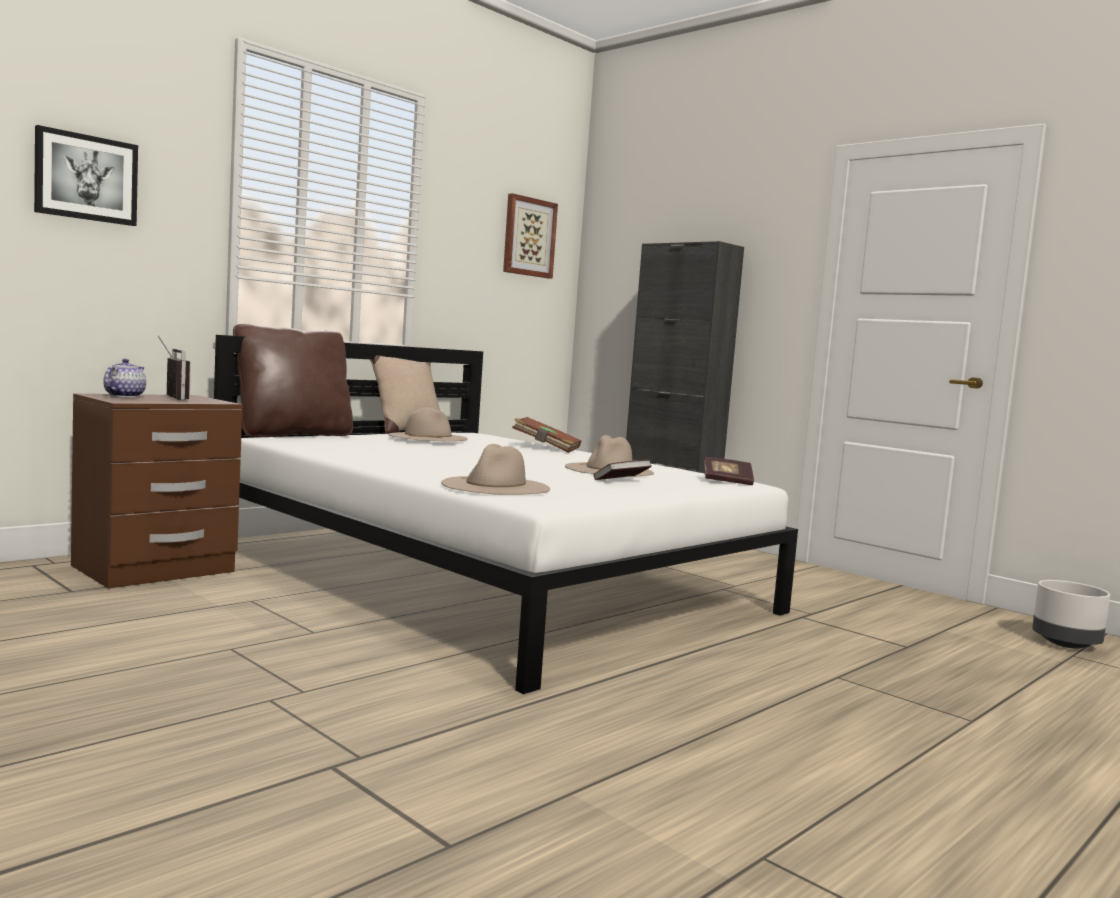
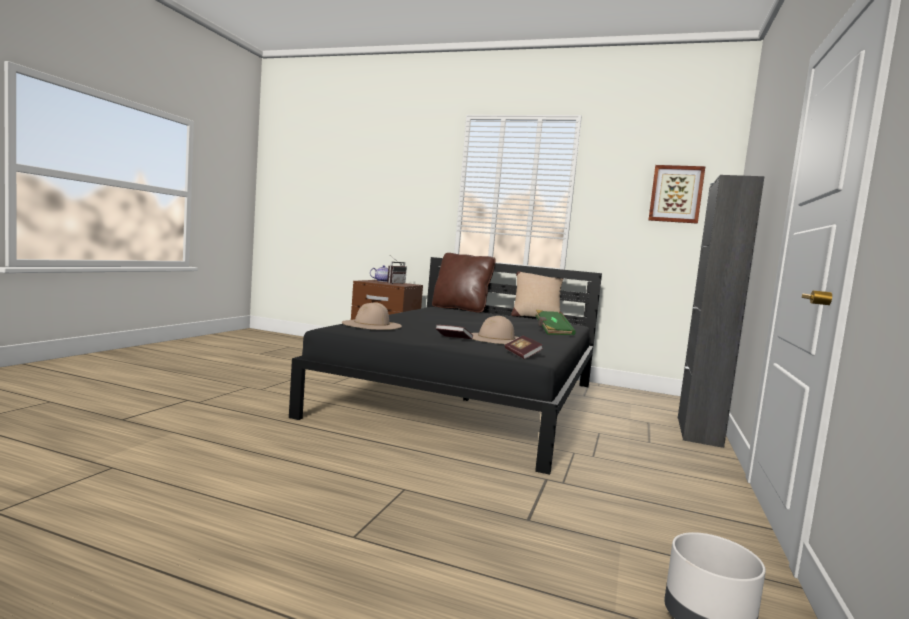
camera: 65 degrees right, 0 degrees up
picture [34,125,138,226] -> none
white bed [214,335,798,694] -> black bed [289,257,602,475]
beige hat [388,407,468,442] -> none
brown book [512,417,581,453] -> green book [535,310,576,335]

